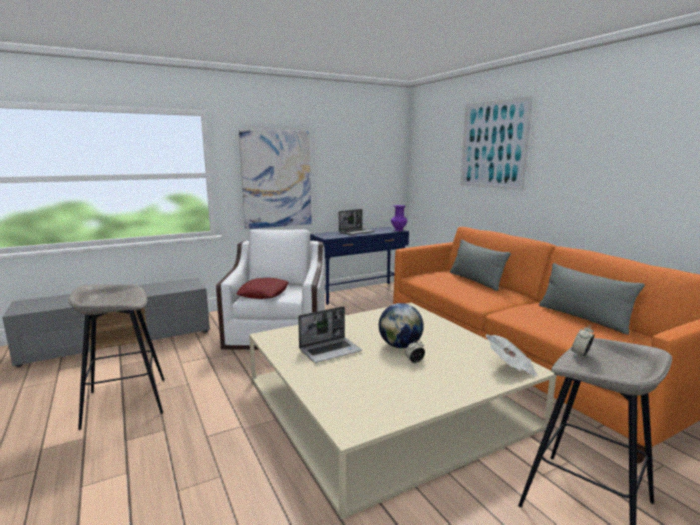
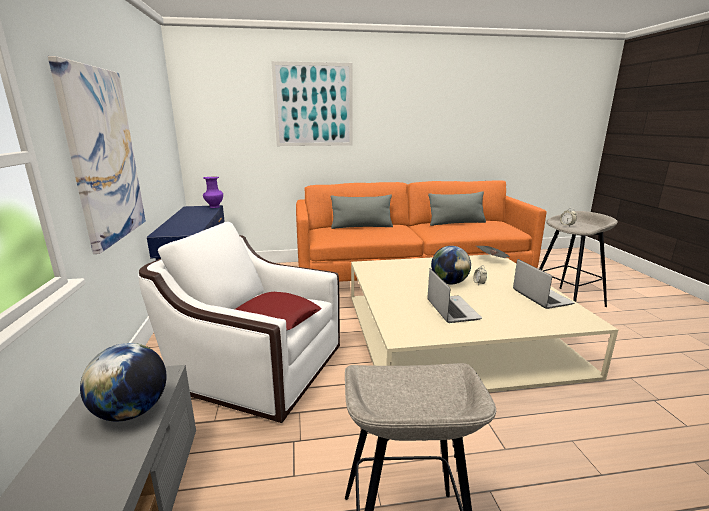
camera: 70 degrees left, 5 degrees up
laptop [339,209,374,235] -> laptop moved to [513,259,575,309]
none -> globe [80,343,167,421]

